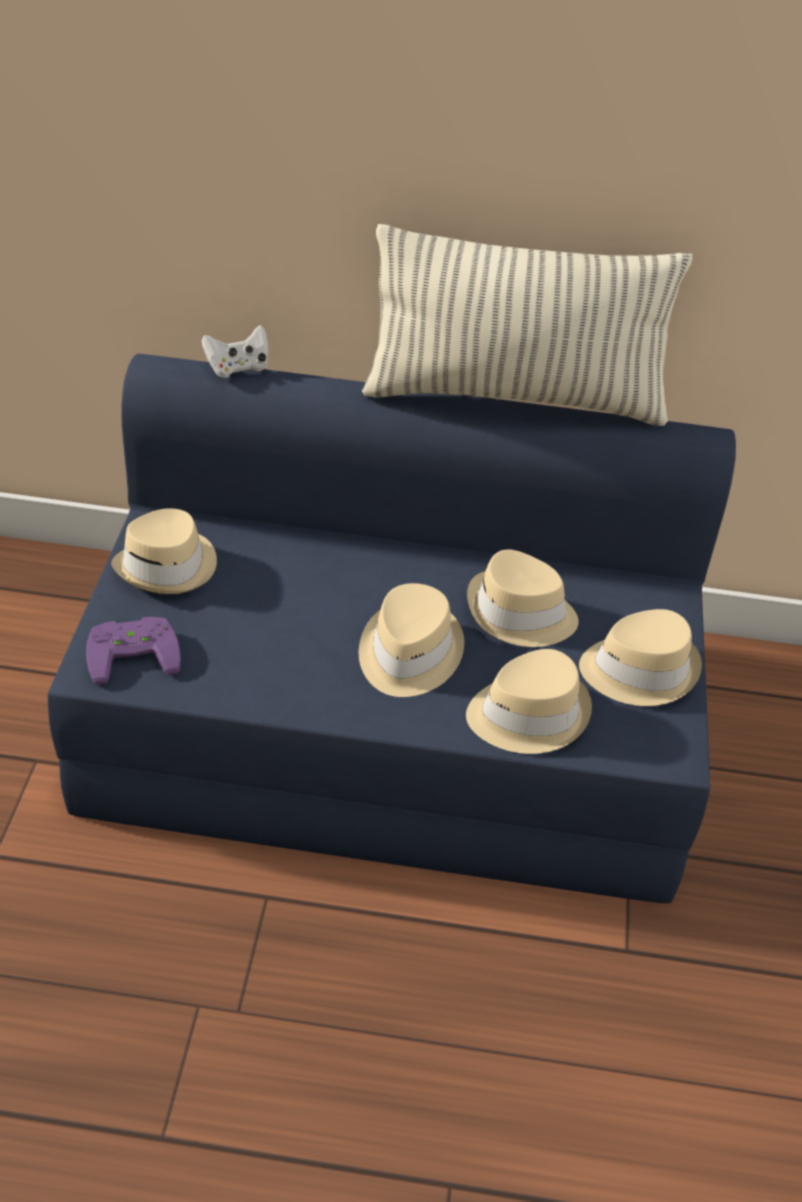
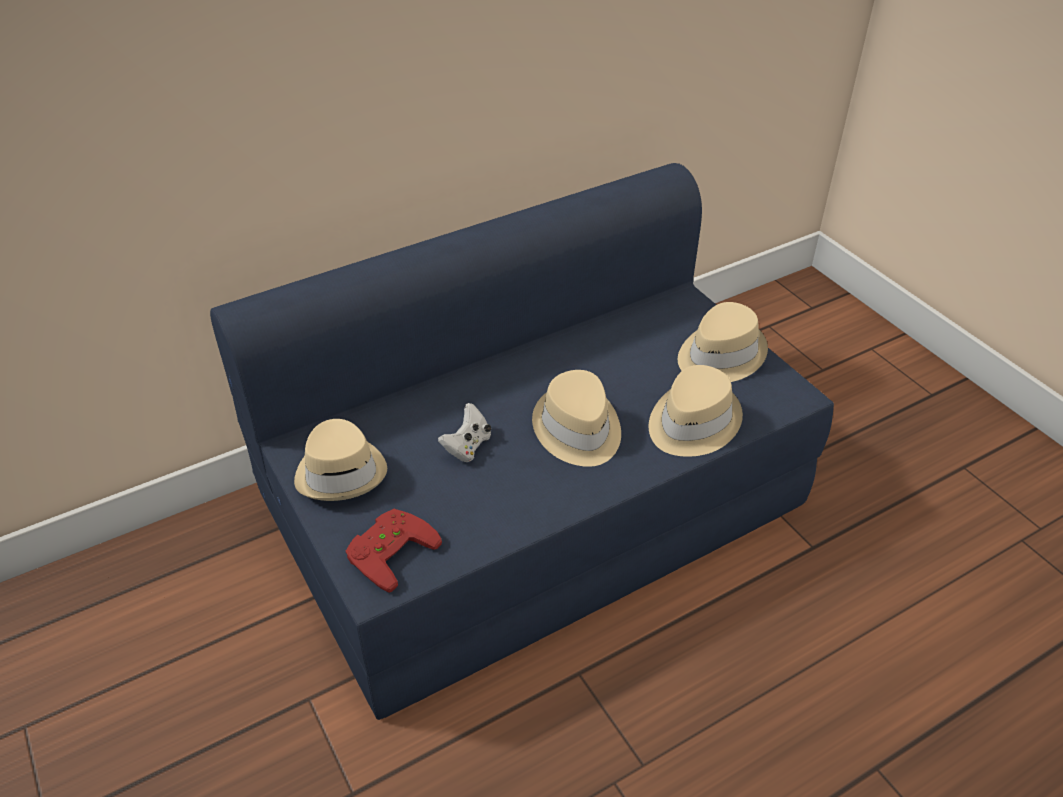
camera: 35 degrees left, 0 degrees up
purple game controller [86,617,181,685] -> red game controller [346,509,442,593]
white game controller [202,325,268,378] -> white game controller moved to [438,403,491,462]
pillow [362,224,692,426] -> none
beige hat [467,549,579,647] -> none

